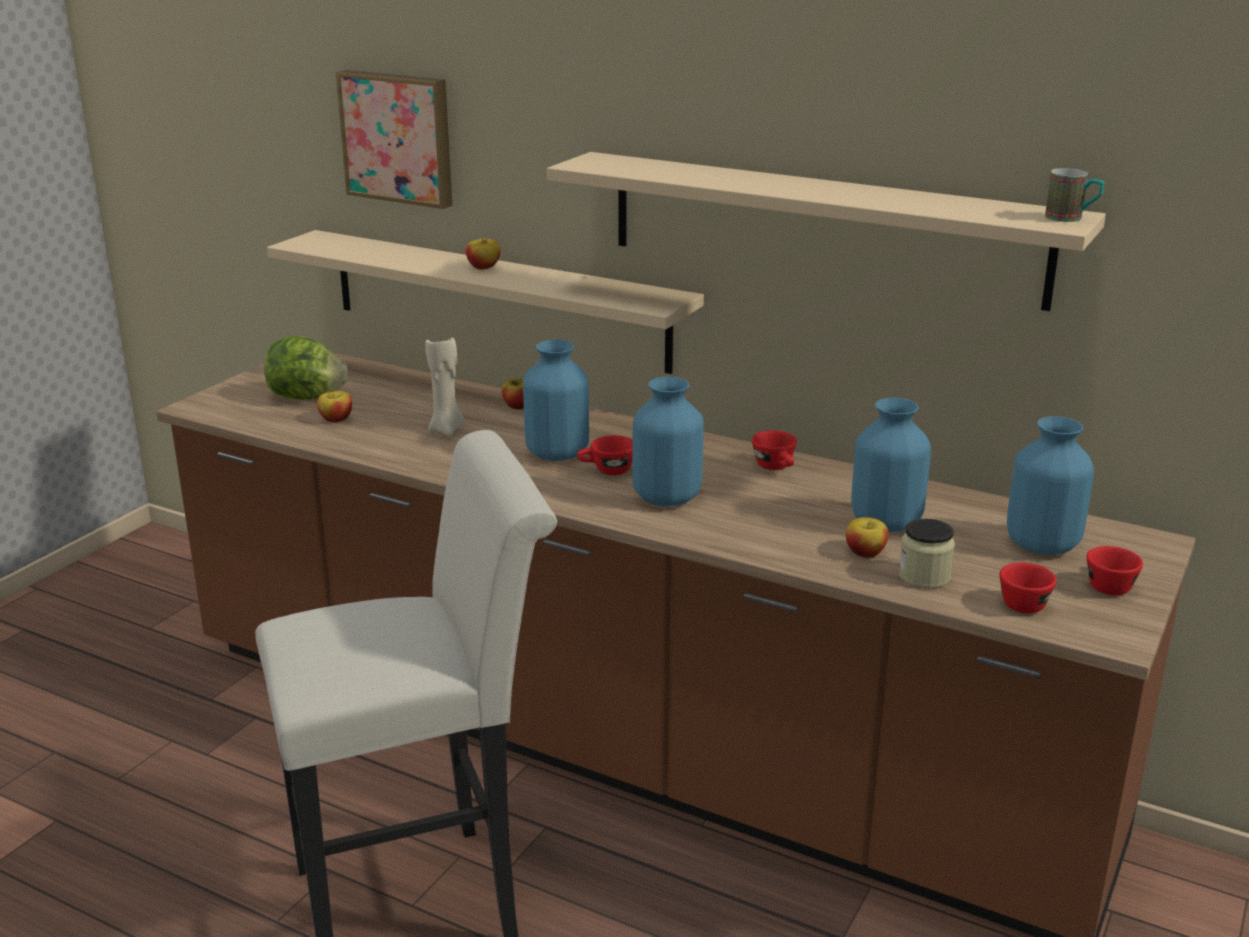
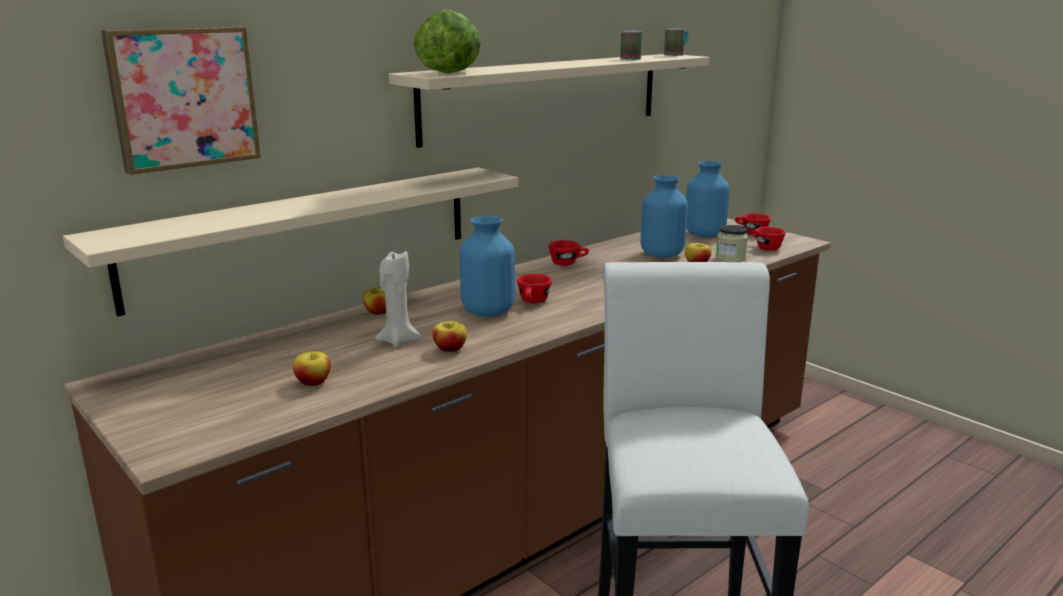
camera: 70 degrees left, 5 degrees down
lettuce [264,336,348,400] -> lettuce moved to [414,9,481,73]
apple [465,239,500,270] -> apple moved to [432,321,467,352]
blue vase [632,377,704,506] -> none
none -> mug [620,31,642,60]

